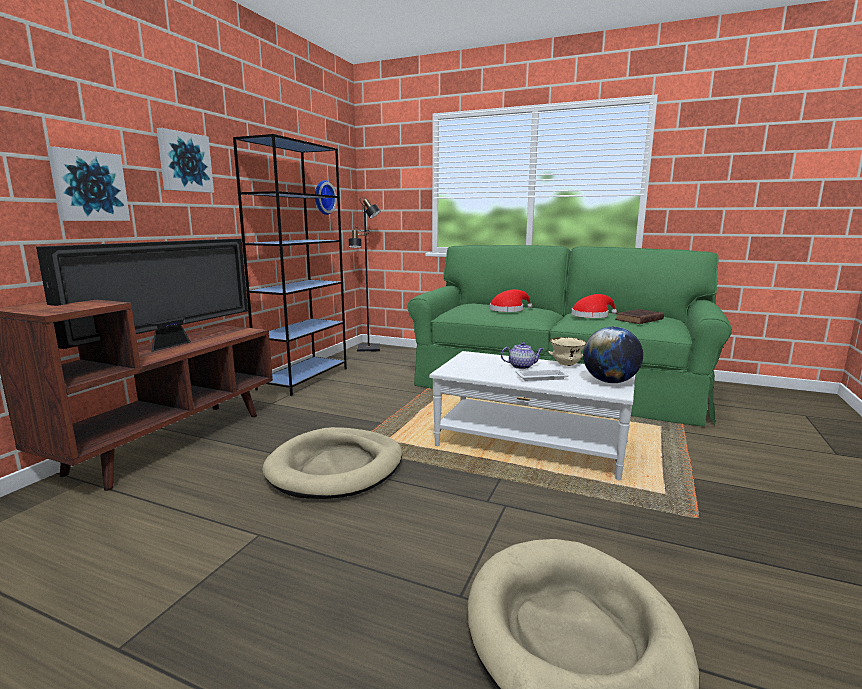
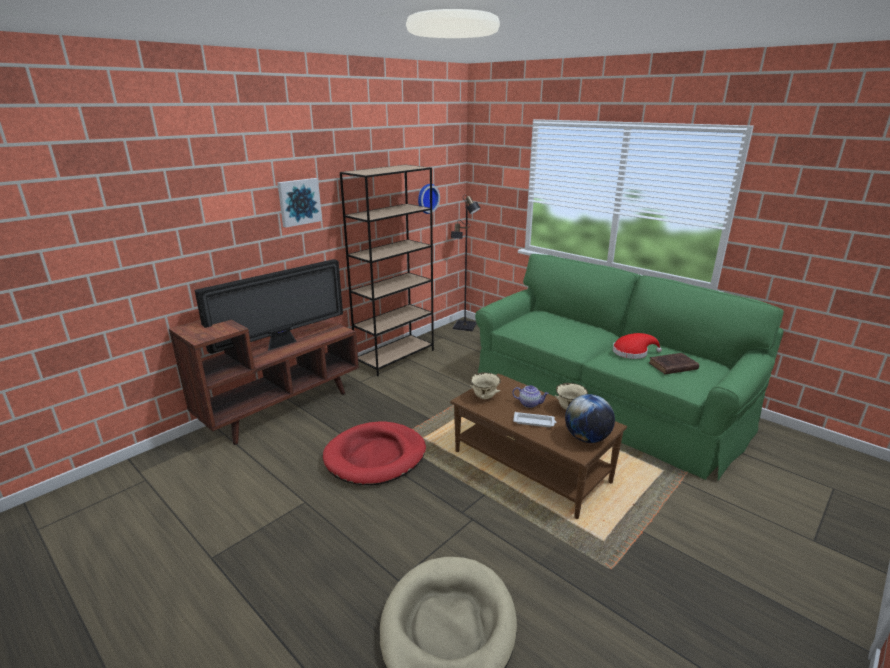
camera: 20 degrees right, 10 degrees up
picture [47,146,130,221] -> none
blue bookcase [233,134,347,396] -> beige bookcase [340,165,434,376]
beige dog bed [262,427,402,499] -> red dog bed [323,422,426,485]
white coffee table [429,351,635,480] -> brown coffee table [450,374,627,519]
red hat [490,289,532,312] -> none
none -> beige bowl [470,372,501,399]

